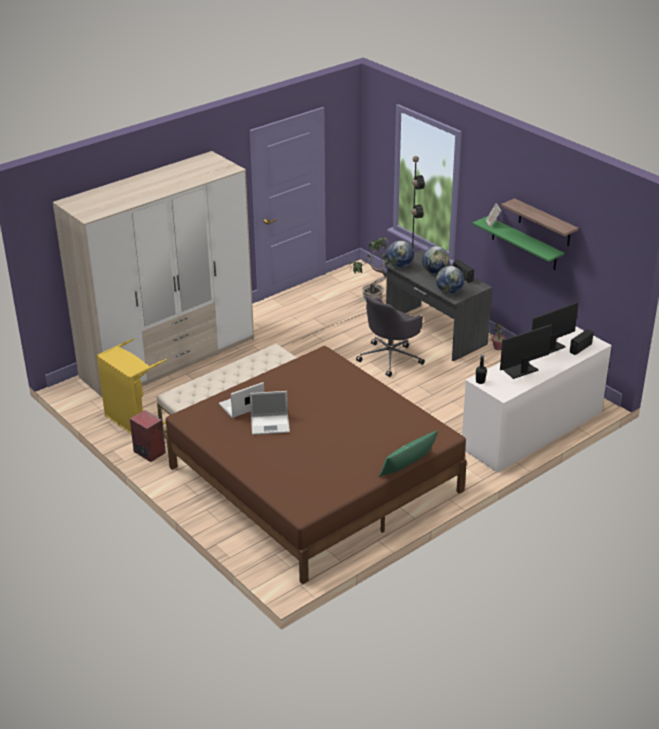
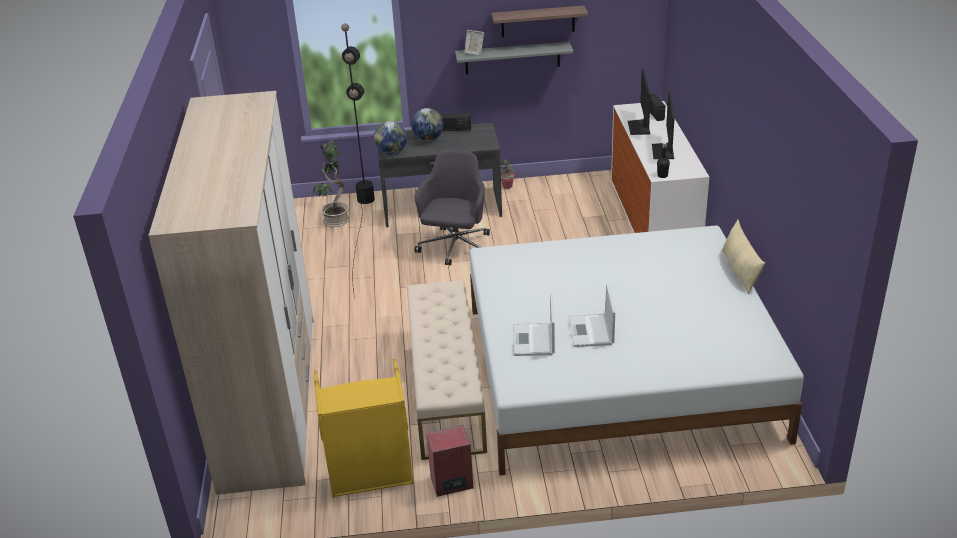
camera: 55 degrees left, 0 degrees up
brown bed [166,346,467,585] -> white bed [469,226,804,475]
laptop [250,391,290,435] -> laptop turned 150 degrees clockwise [569,284,615,347]
grey office chair [356,296,425,377] -> grey office chair turned 150 degrees counterclockwise [414,150,490,266]
green pillow [379,430,438,477] -> beige pillow [722,220,765,294]
globe [436,266,464,294] -> none
green shelf [473,216,564,270] -> grey shelf [455,42,574,74]

